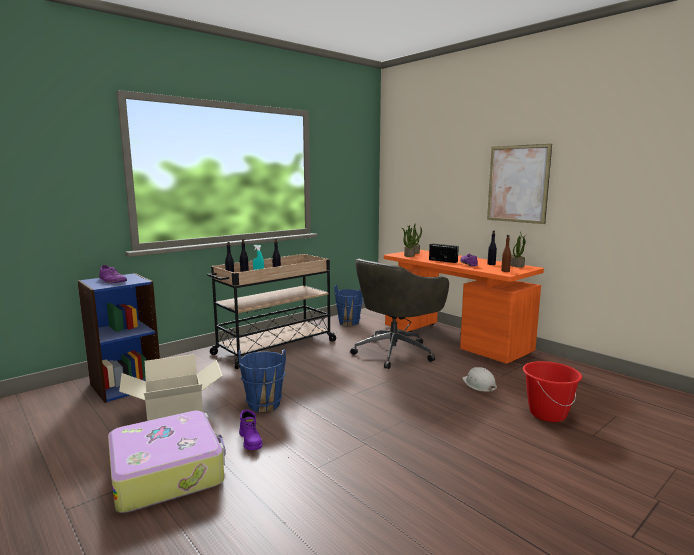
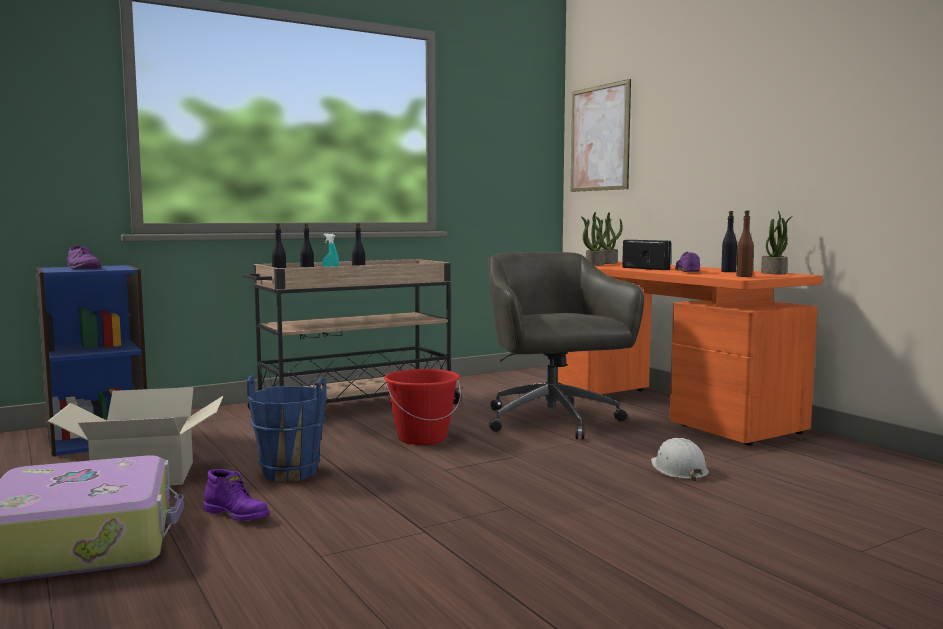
camera: 10 degrees right, 5 degrees down
purple boot [239,410,263,450] -> purple boot turned 45 degrees counterclockwise [203,469,270,521]
blue bucket [335,285,363,326] -> none
grey office chair [350,259,449,369] -> grey office chair turned 105 degrees clockwise [488,252,644,440]
picture [487,144,552,224] -> picture moved to [571,79,631,192]
red bucket [523,361,582,422] -> red bucket moved to [384,369,461,445]

